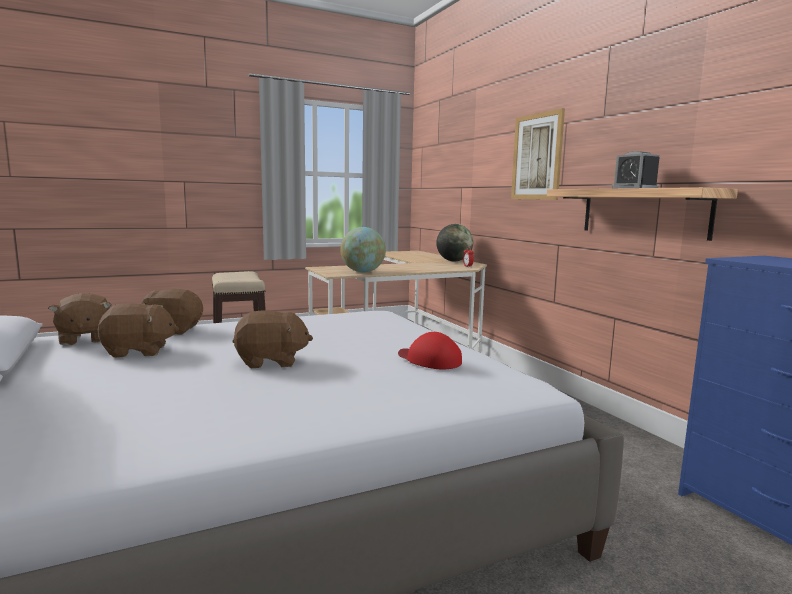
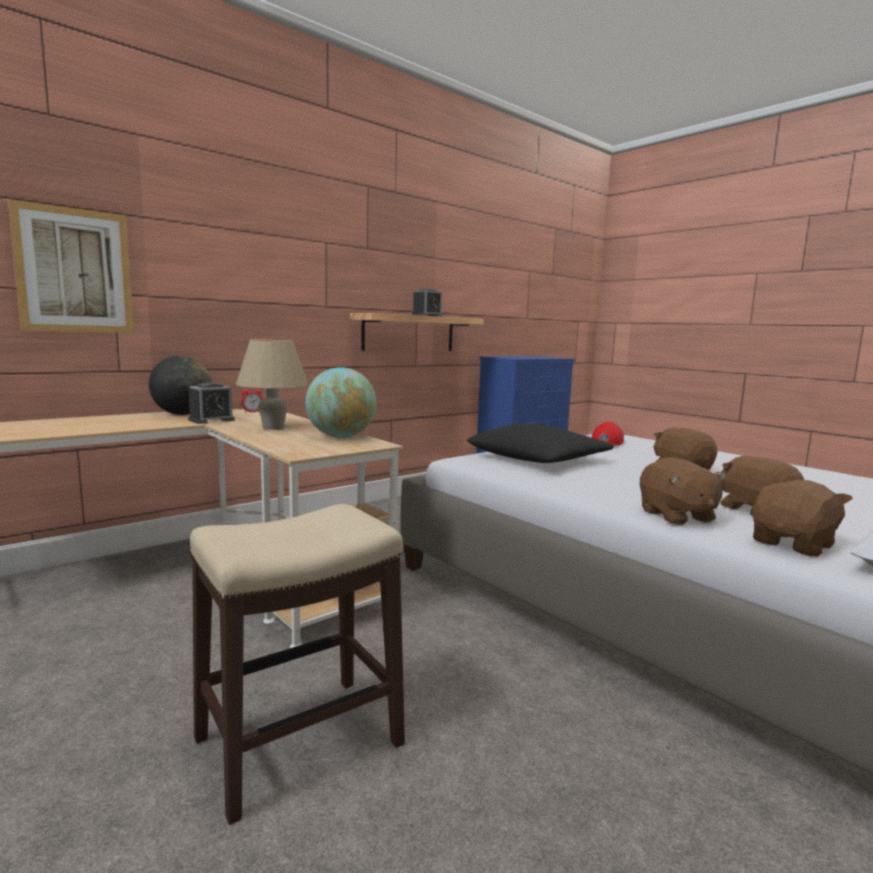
camera: 105 degrees left, 0 degrees up
picture [511,108,565,200] -> picture moved to [8,199,134,333]
none -> alarm clock [188,382,235,424]
none -> beige table lamp [236,340,308,430]
none -> black pillow [467,424,614,463]

